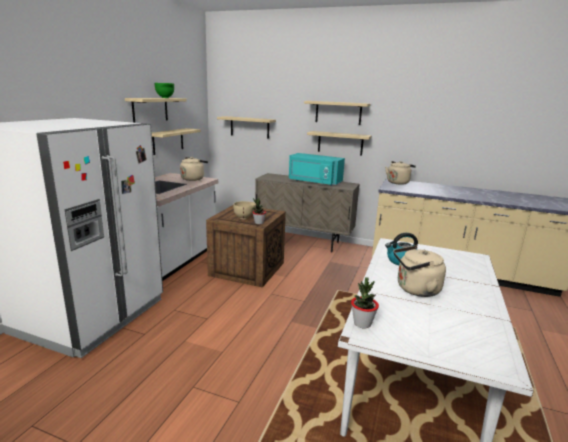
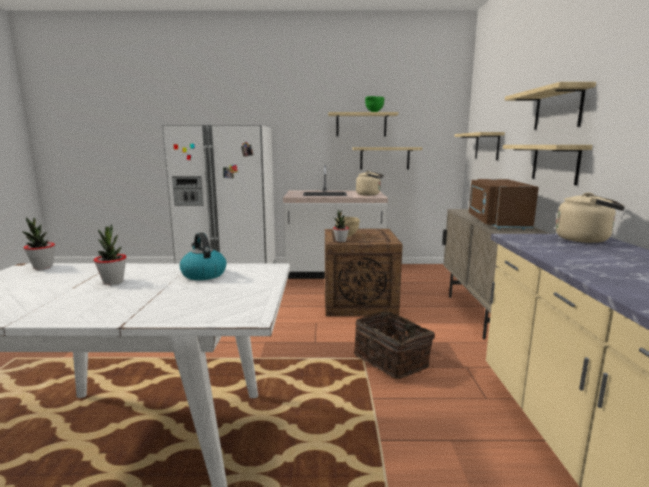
camera: 70 degrees right, 5 degrees down
turquoise microwave [289,153,345,186] -> brown microwave [469,179,539,230]
beige kettle [394,245,446,297] -> potted plant [94,224,127,285]
none -> basket [354,311,435,379]

